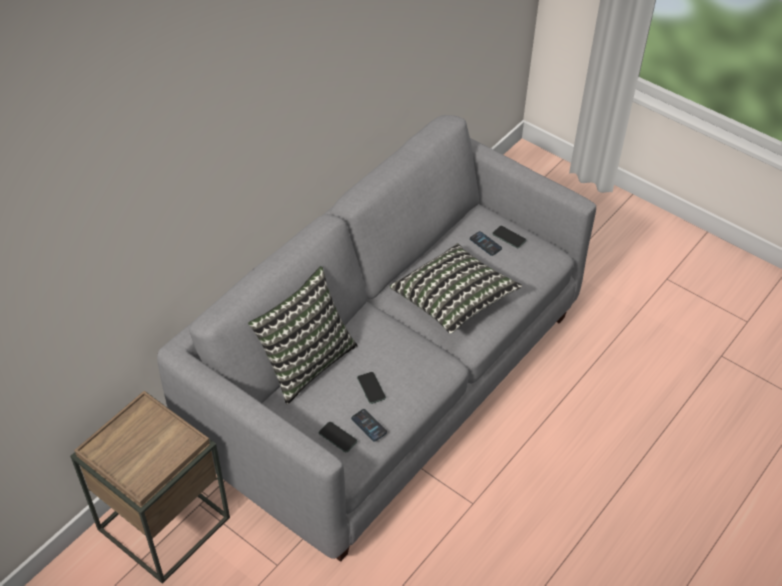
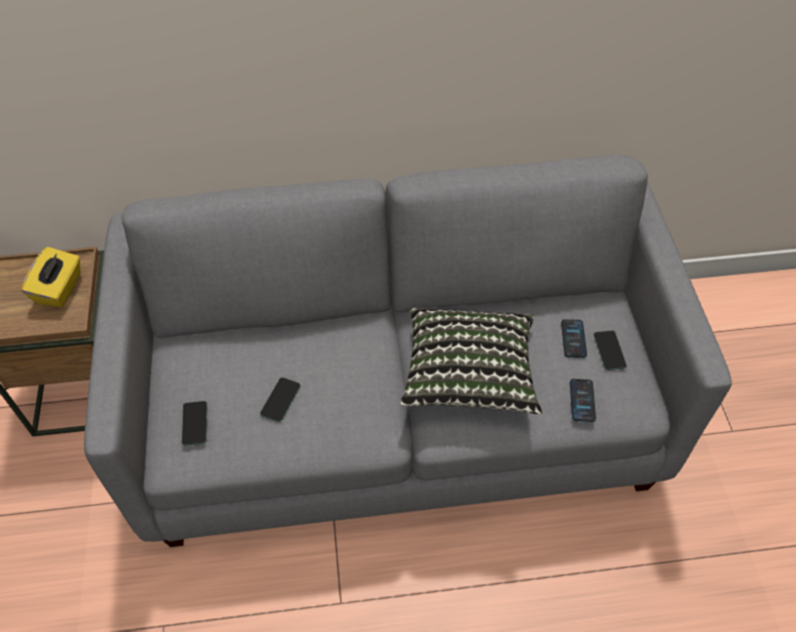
camera: 45 degrees right, 5 degrees up
pillow [248,266,358,405] -> none
phone [351,409,387,442] -> phone moved to [570,379,596,422]
none -> yellow tissue box [22,247,81,307]

